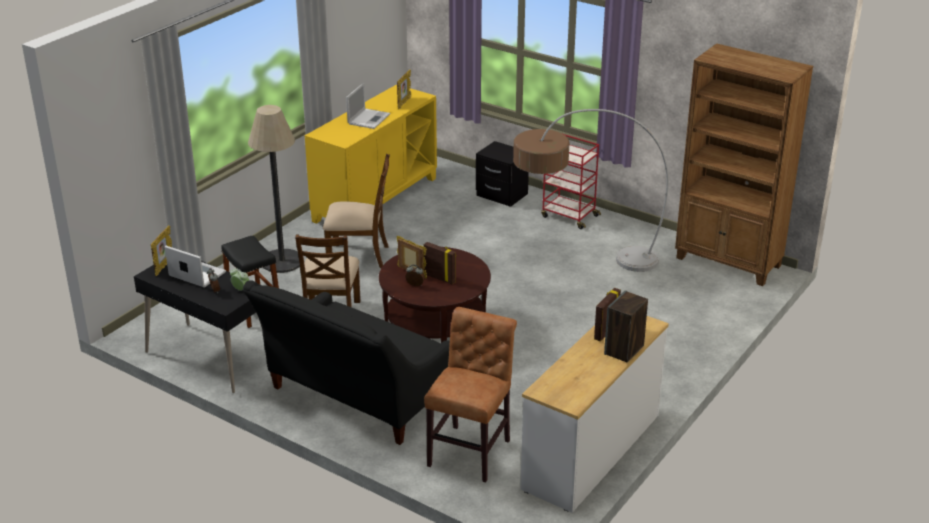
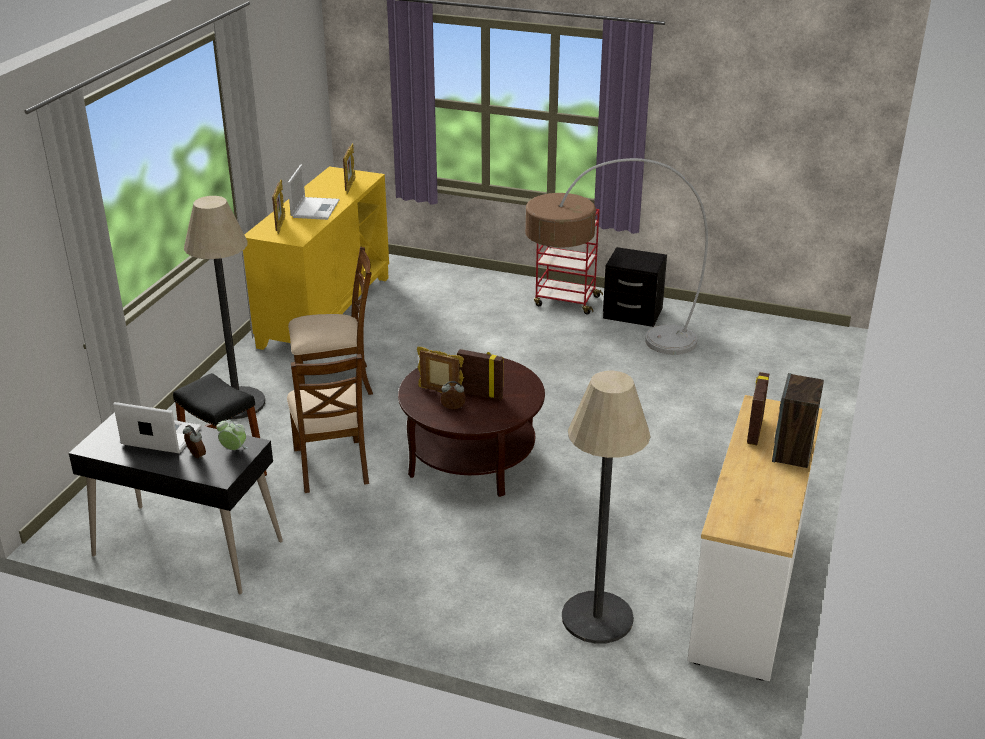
camera: 15 degrees left, 0 degrees up
picture frame [151,225,172,276] -> picture frame moved to [272,180,285,234]
black sofa [243,280,450,445] -> none
brown chair [424,307,517,482] -> floor lamp [562,371,651,644]
black nightstand [476,141,529,207] -> black nightstand moved to [603,247,667,327]
brown bookcase [675,43,813,286] -> none

